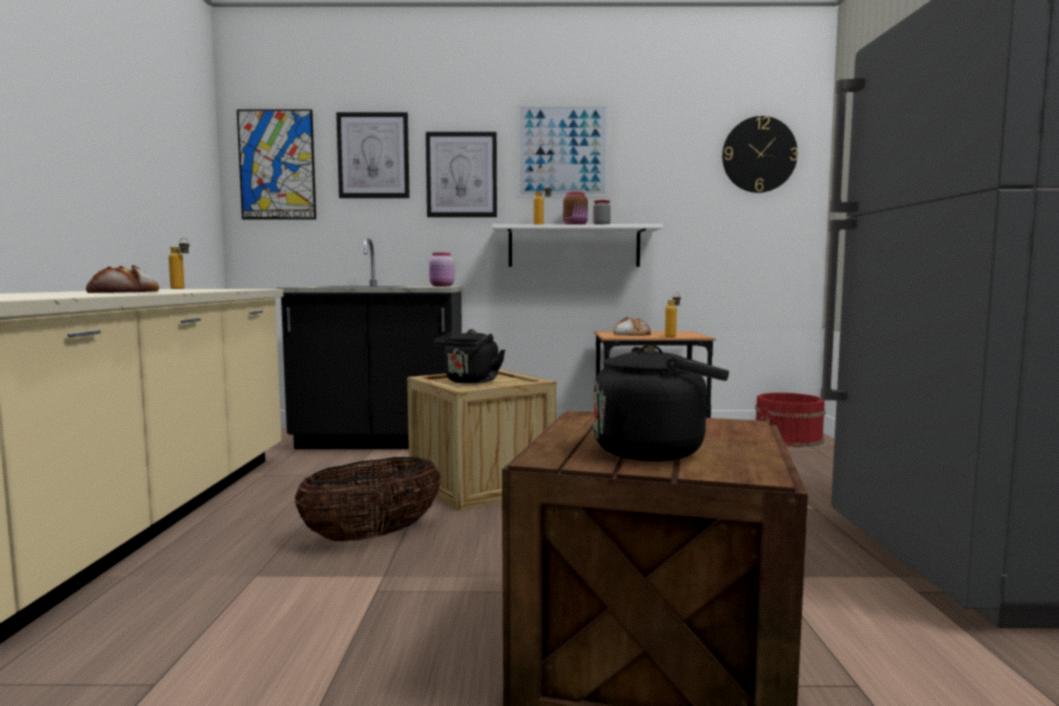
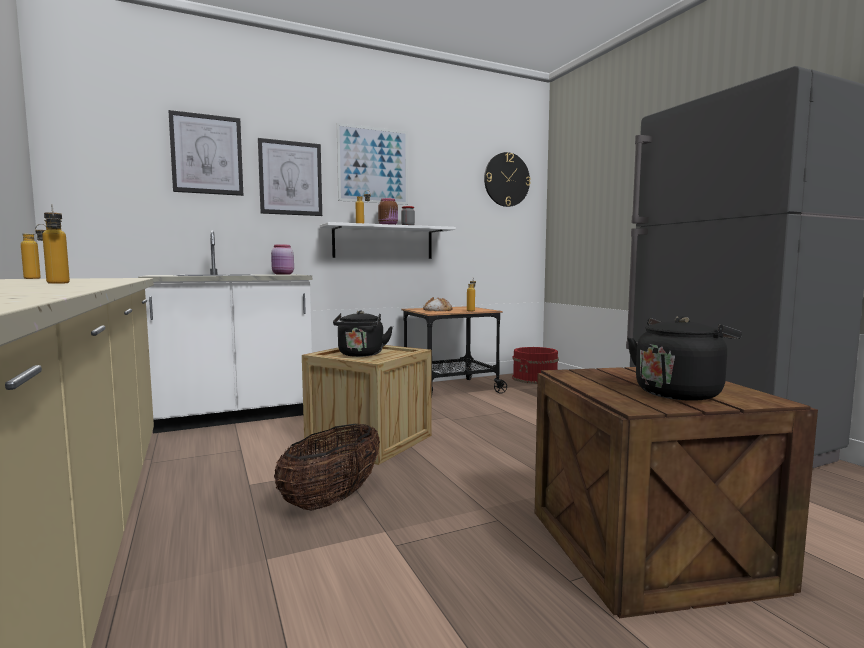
camera: 25 degrees left, 0 degrees up
bread [86,265,159,293] -> bottle [42,204,70,284]
picture [237,109,316,220] -> none
black counter [276,238,463,449] -> white counter [138,231,312,433]

